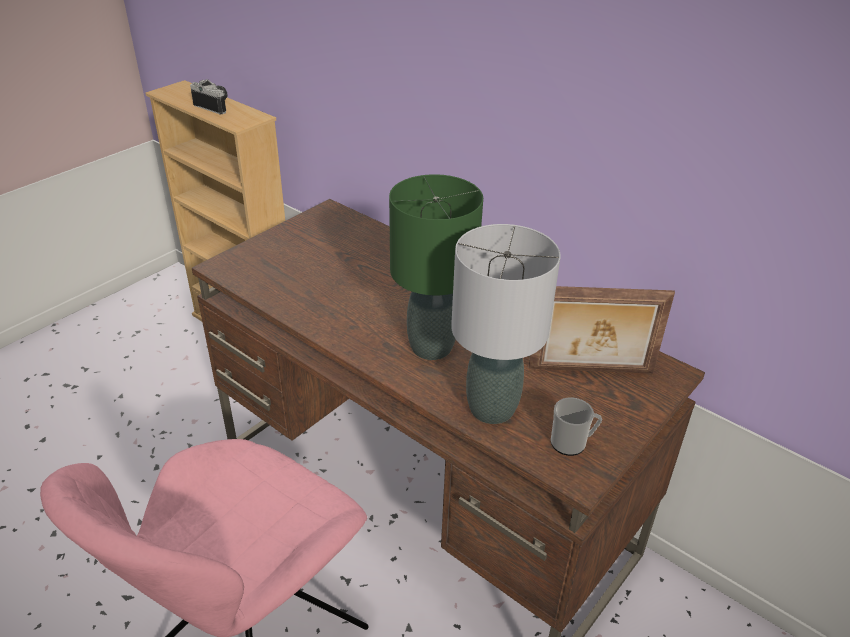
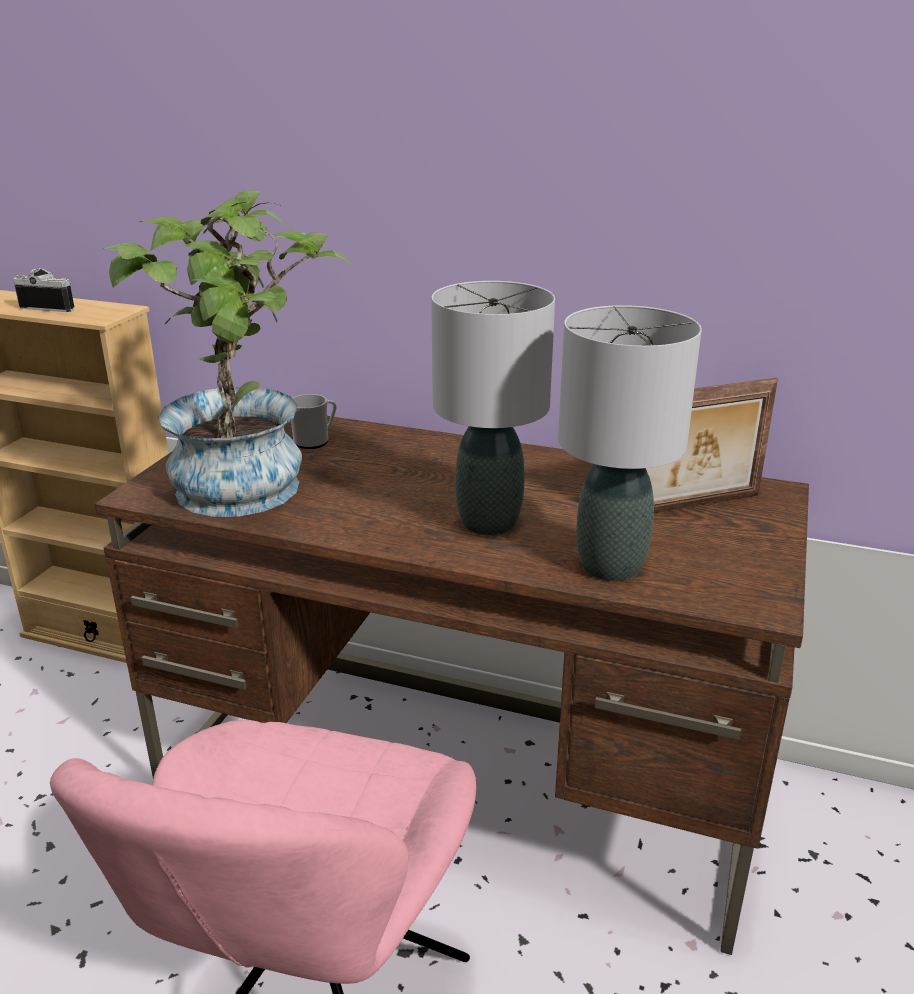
camera: 20 degrees left, 10 degrees down
green table lamp [389,174,483,360] -> grey table lamp [431,281,555,535]
mug [551,398,602,456] -> mug moved to [291,394,337,449]
none -> potted plant [103,191,354,517]

